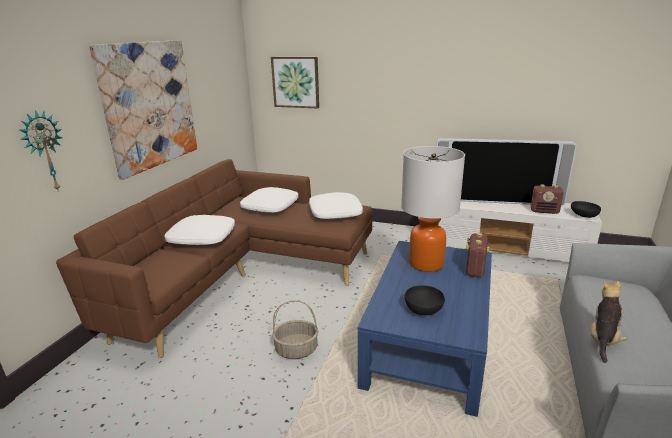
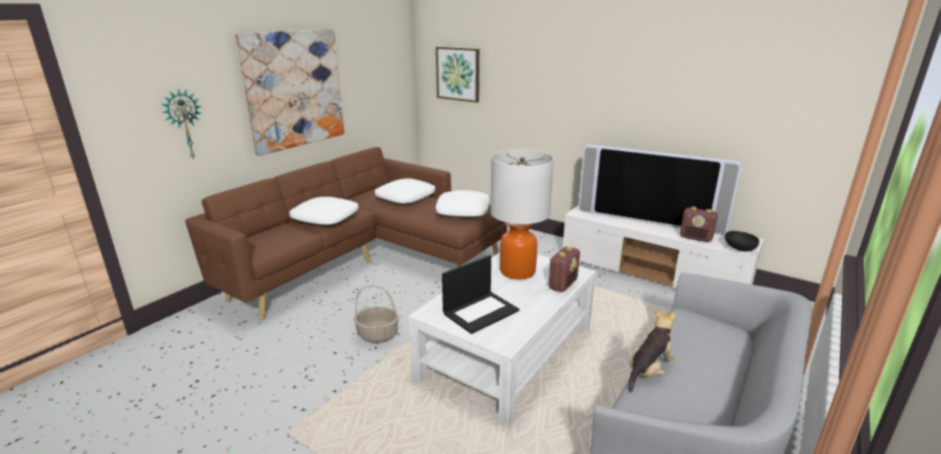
camera: 15 degrees right, 0 degrees up
blue coffee table [358,241,492,417] -> white coffee table [408,252,596,425]
black bowl [405,285,445,315] -> laptop [442,255,519,334]

